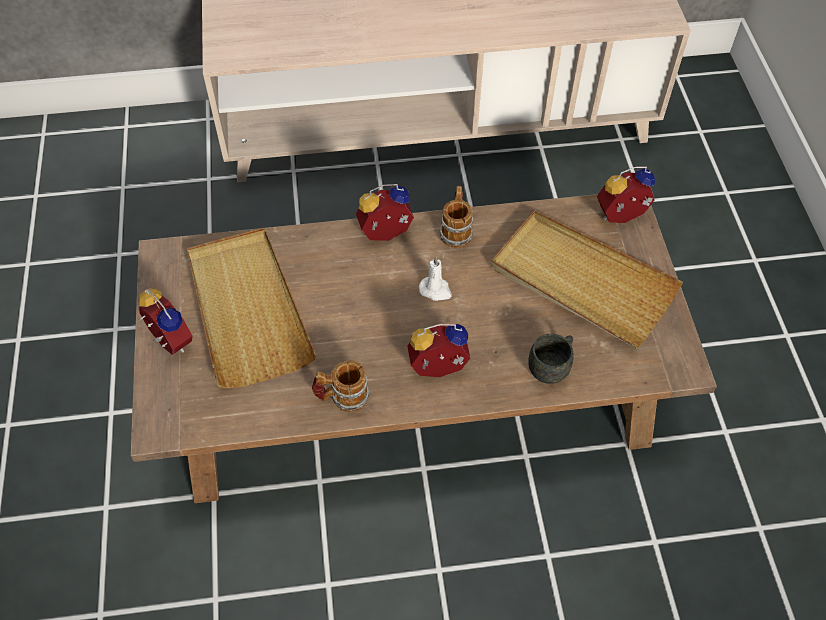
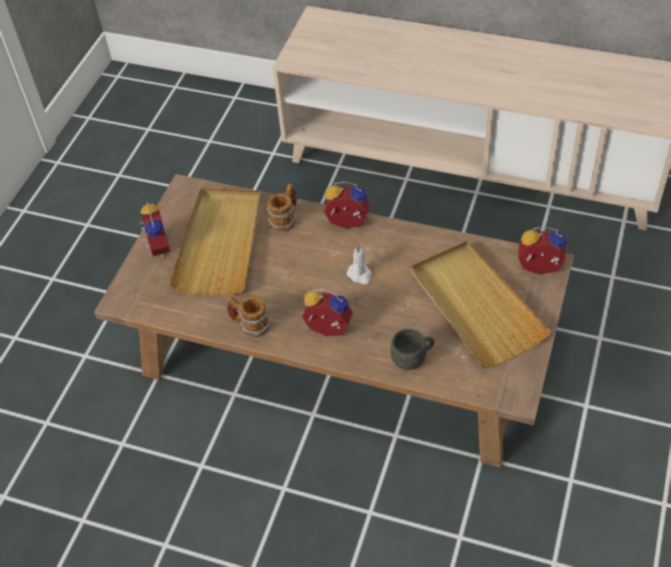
camera: 30 degrees right, 5 degrees down
mug [440,186,473,248] -> mug moved to [267,184,297,232]

